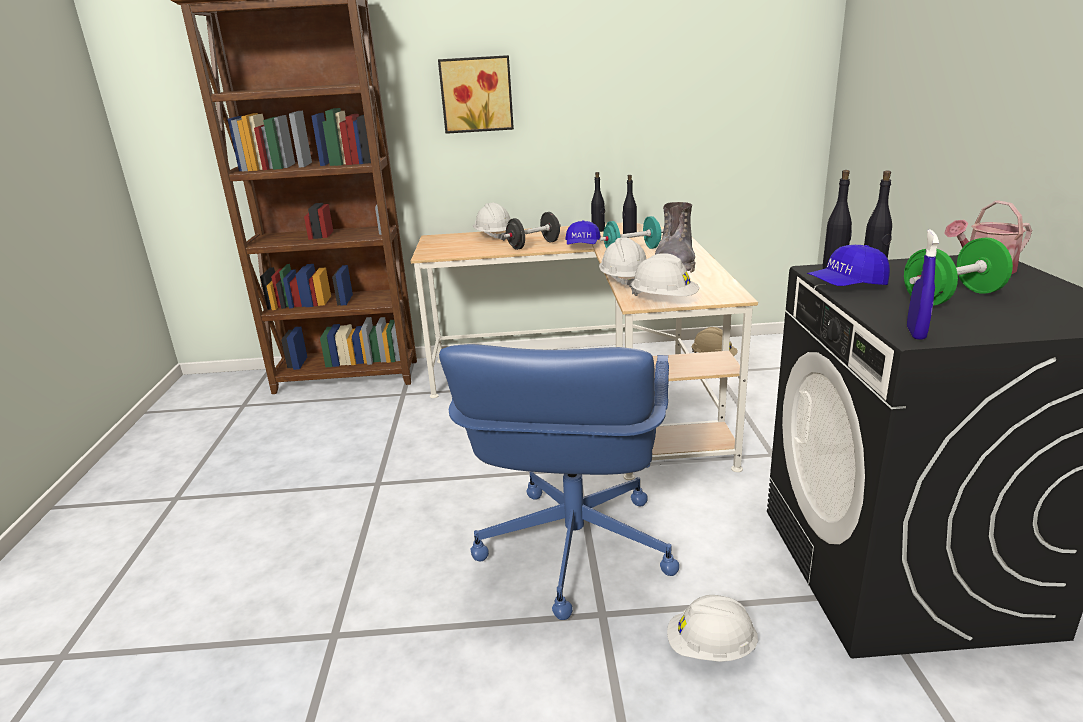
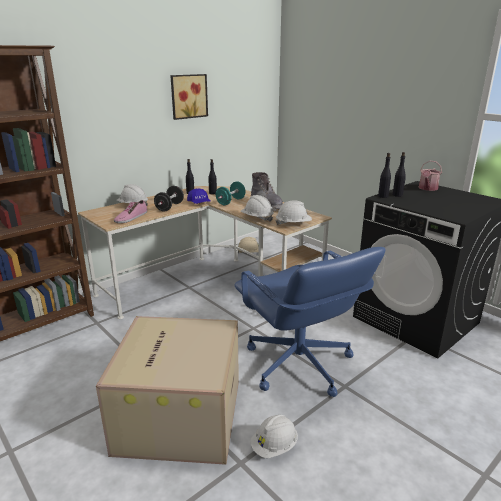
camera: 40 degrees left, 0 degrees up
picture [438,55,514,134] -> picture moved to [170,74,208,120]
white hard hat [667,595,758,662] -> white hard hat moved to [250,415,298,458]
blue cap [807,245,890,286] -> none
green dumbbell [904,237,1013,306] -> none
blue spray bottle [907,230,939,340] -> none
none -> cardboard box [96,316,239,465]
none -> shoe [114,200,147,223]

